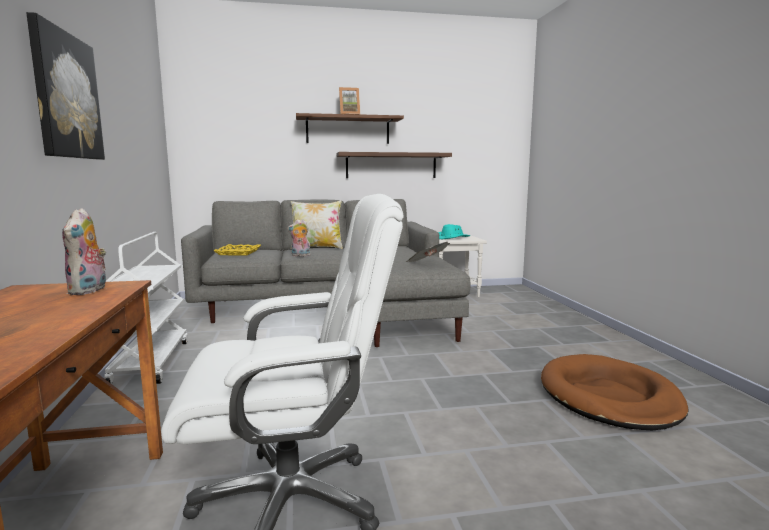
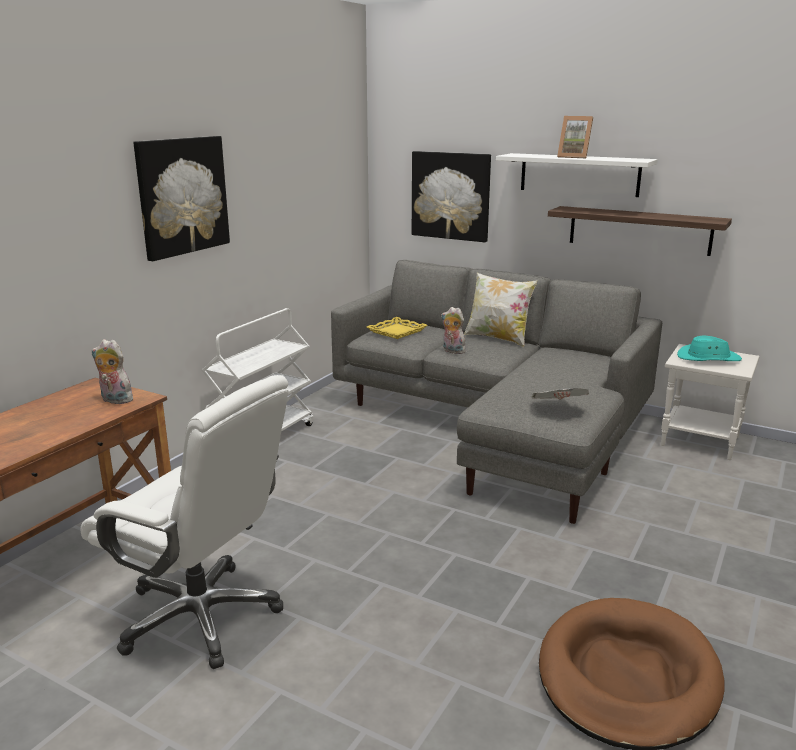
camera: 40 degrees right, 10 degrees up
plush toy [62,208,106,295] -> plush toy turned 75 degrees clockwise [91,339,133,404]
brown shelf [296,113,404,144] -> white shelf [496,153,658,197]
none -> picture [412,151,491,242]

